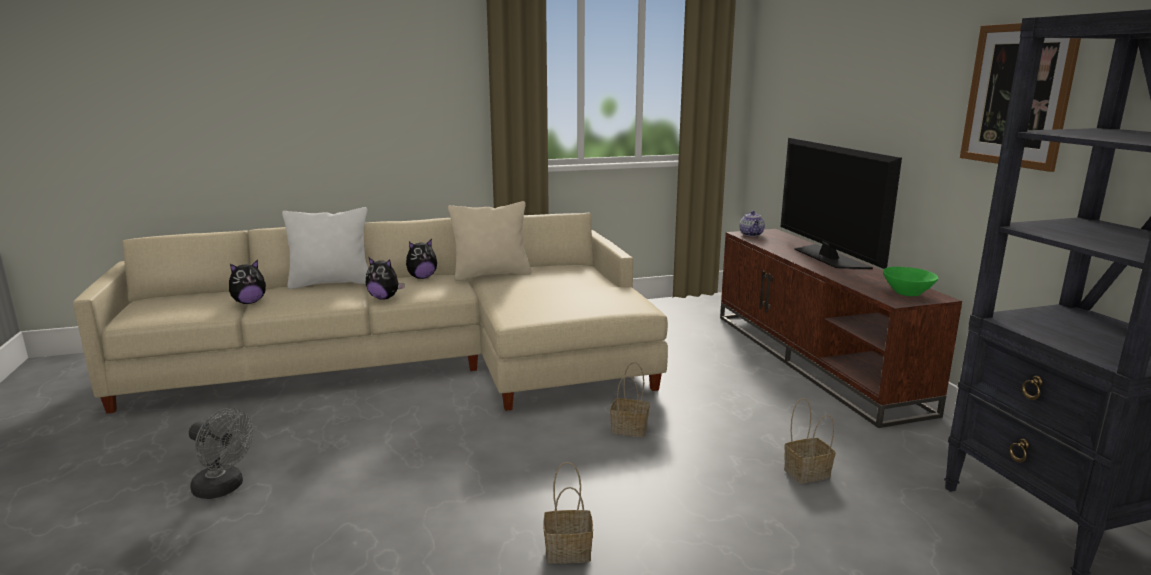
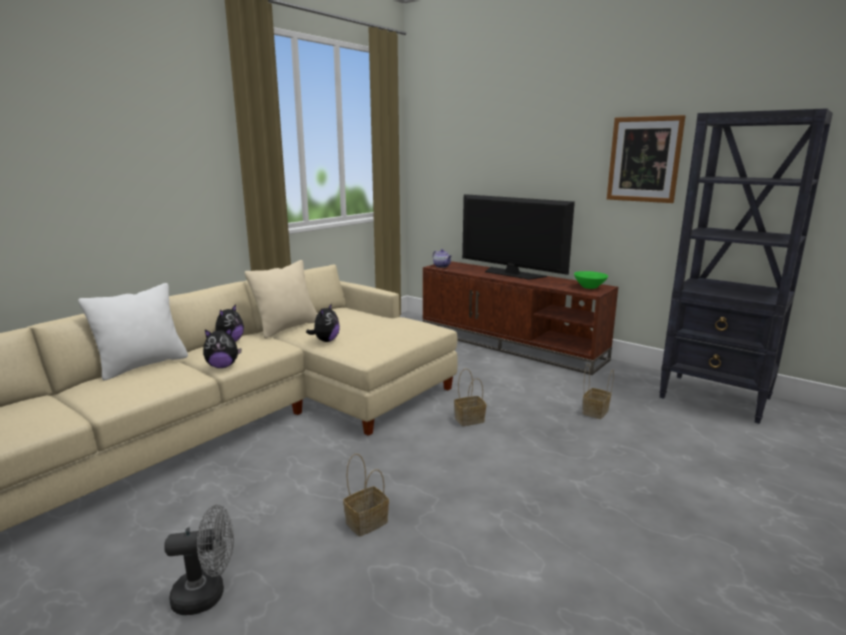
camera: 35 degrees left, 0 degrees up
plush toy [229,260,266,304] -> plush toy moved to [306,303,340,342]
basket [543,462,593,564] -> basket moved to [343,454,389,537]

